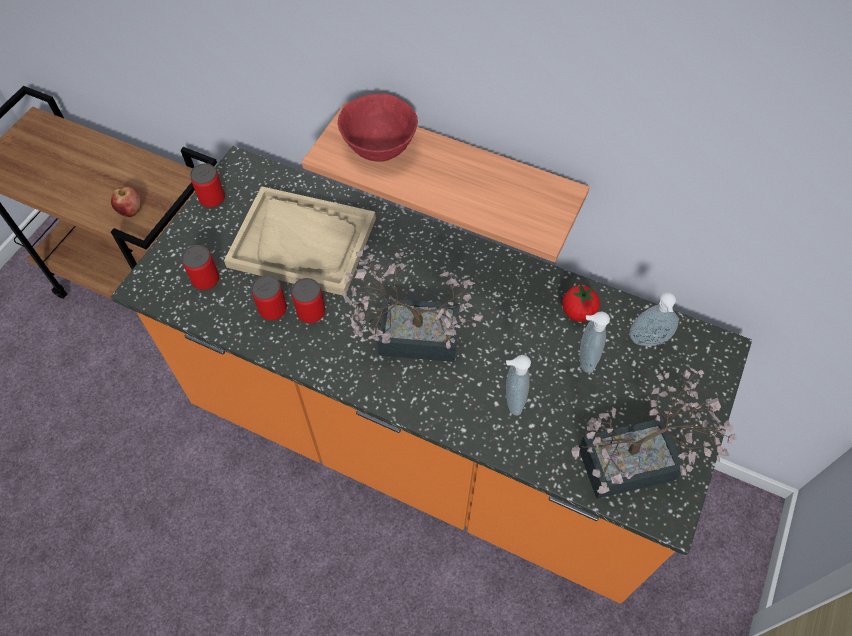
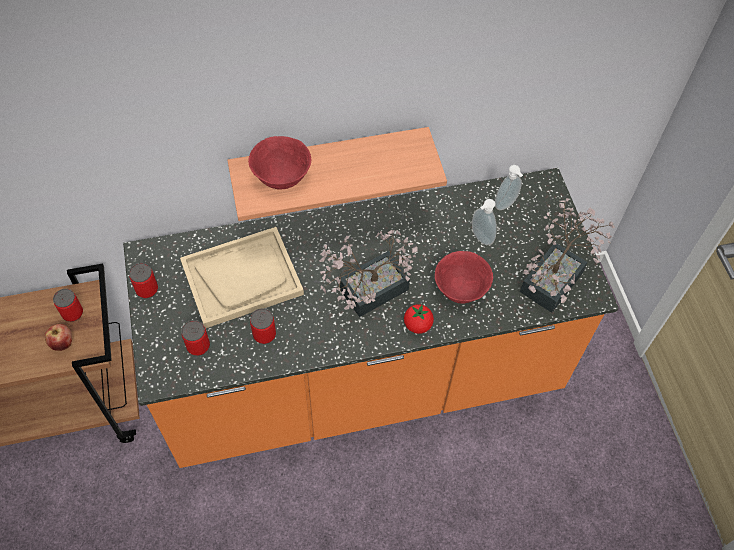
camera: 40 degrees left, 0 degrees up
can [292,278,325,324] -> can moved to [53,289,83,322]
soap dispenser [506,355,531,416] -> red bowl [435,251,493,303]
tomato [562,284,600,322] -> tomato moved to [404,304,434,334]

